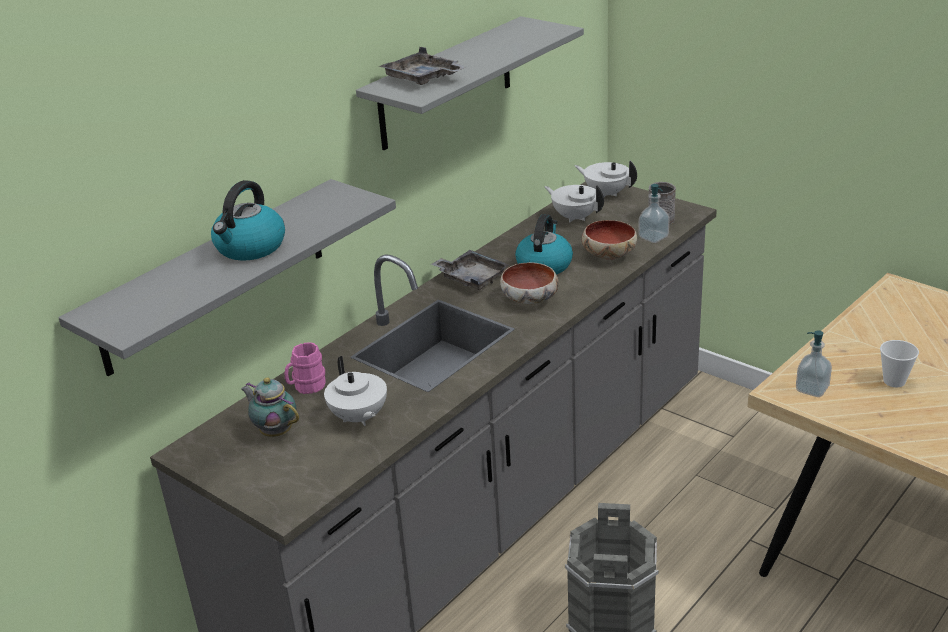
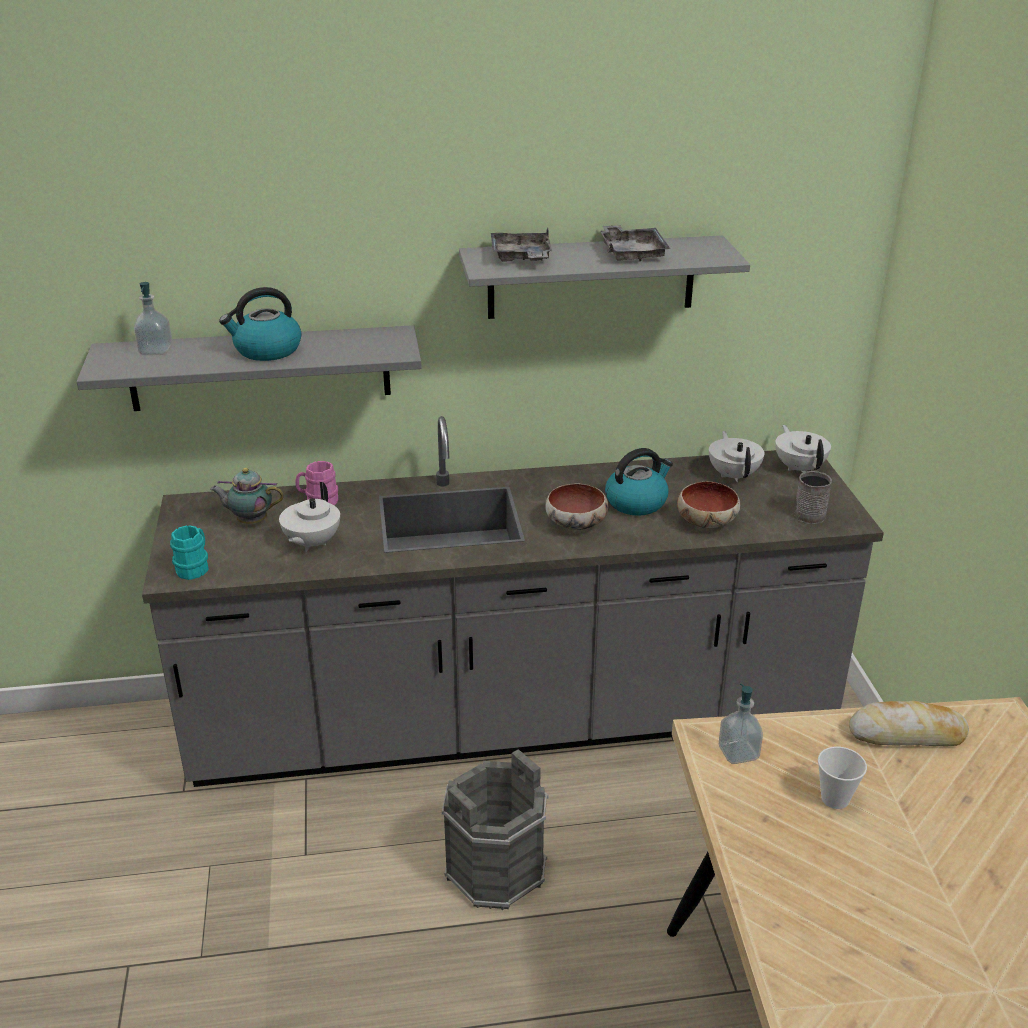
camera: 40 degrees right, 0 degrees up
teapot [241,378,299,437] -> teapot turned 75 degrees counterclockwise [210,468,284,524]
grey tray [431,250,509,290] -> grey tray moved to [600,225,670,262]
soap dispenser [638,184,670,243] -> soap dispenser moved to [134,282,172,355]
none -> turquoise mug [170,525,209,580]
none -> bread [849,701,969,746]

